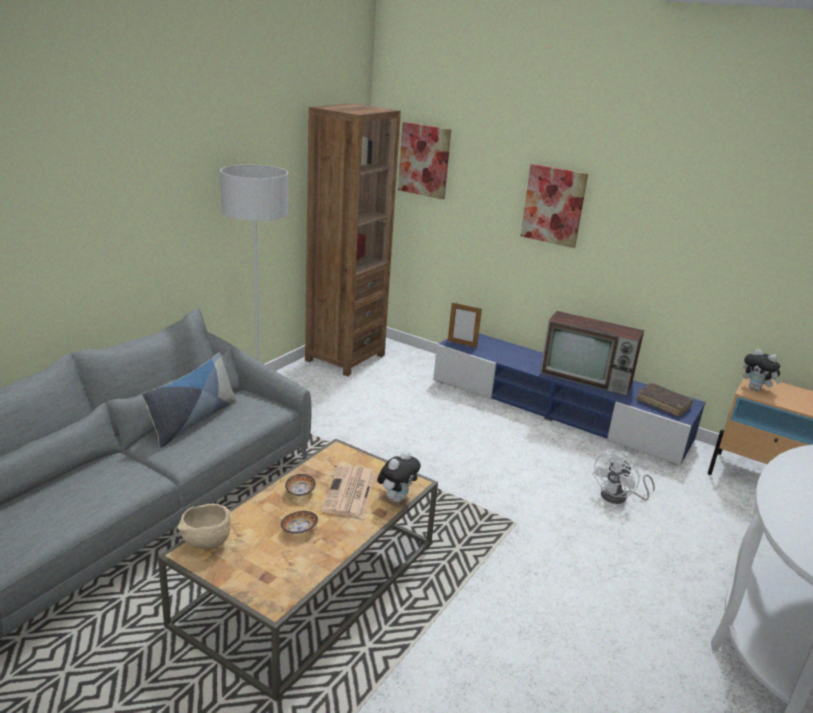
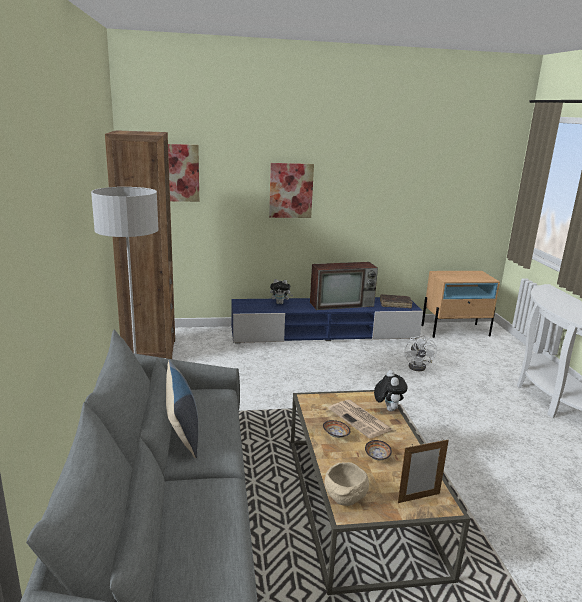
camera: 40 degrees left, 5 degrees down
picture frame [448,302,482,347] -> picture frame moved to [398,440,449,503]
plush toy [743,349,781,391] -> plush toy moved to [270,279,293,304]

